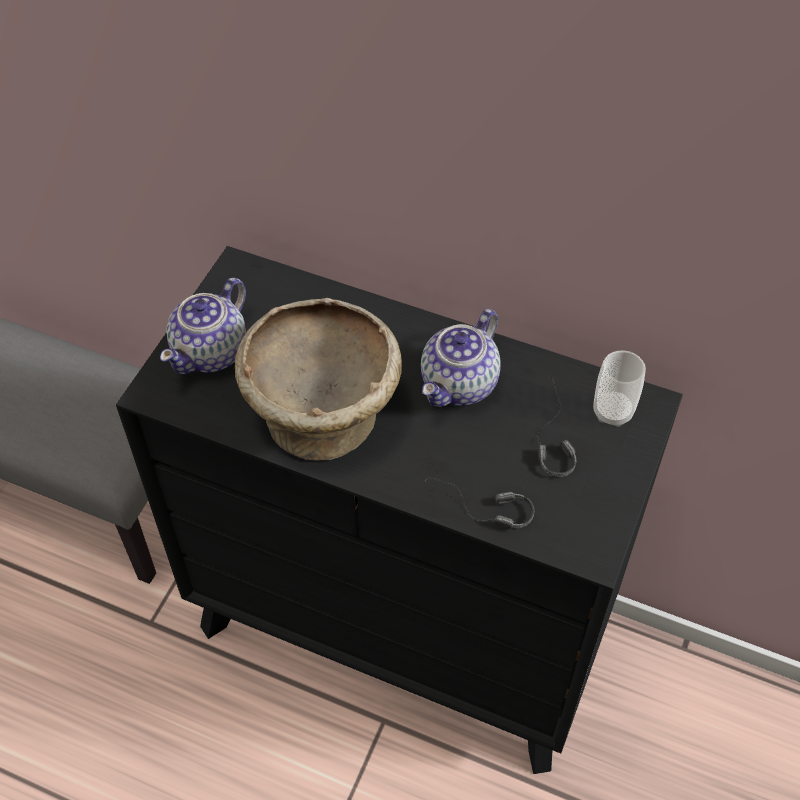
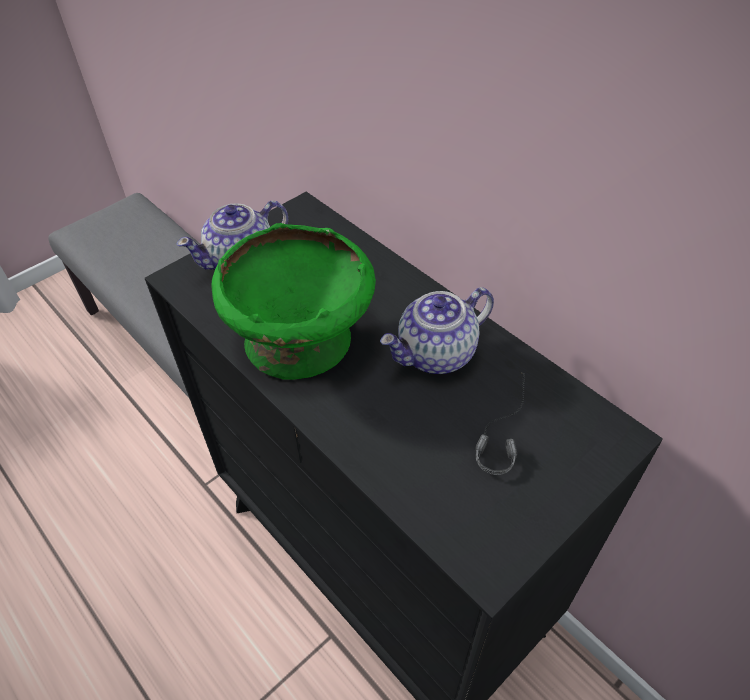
camera: 25 degrees right, 5 degrees down
beige bowl [235,298,402,461] -> green bowl [211,223,376,379]
headphones [424,476,534,529] -> none
cup [593,351,646,427] -> none

